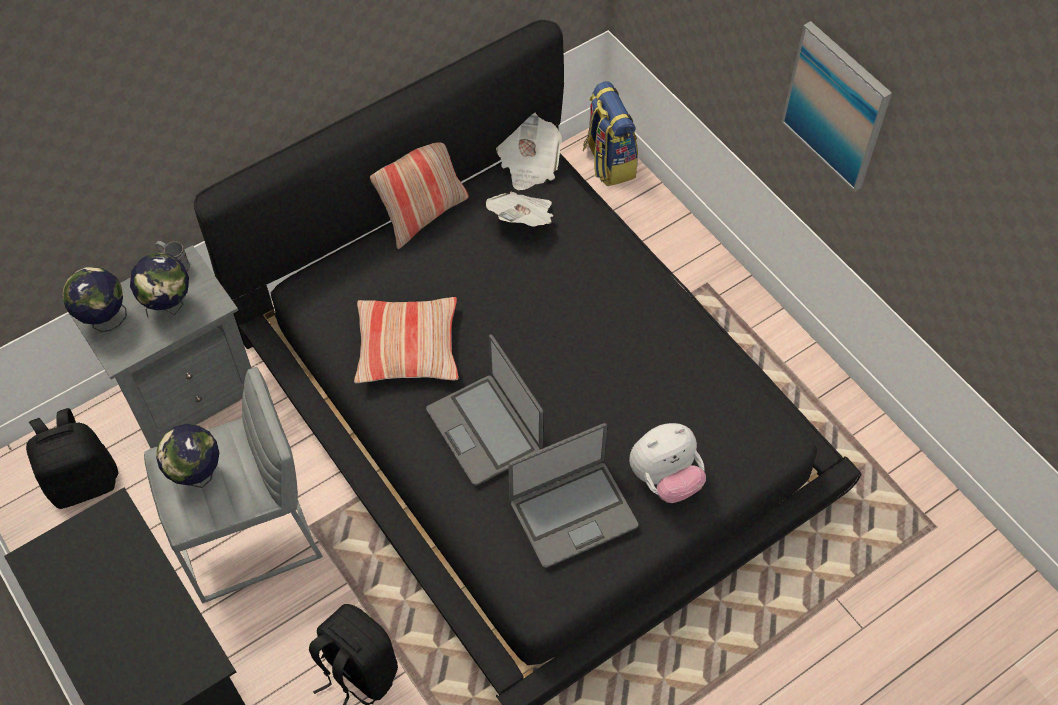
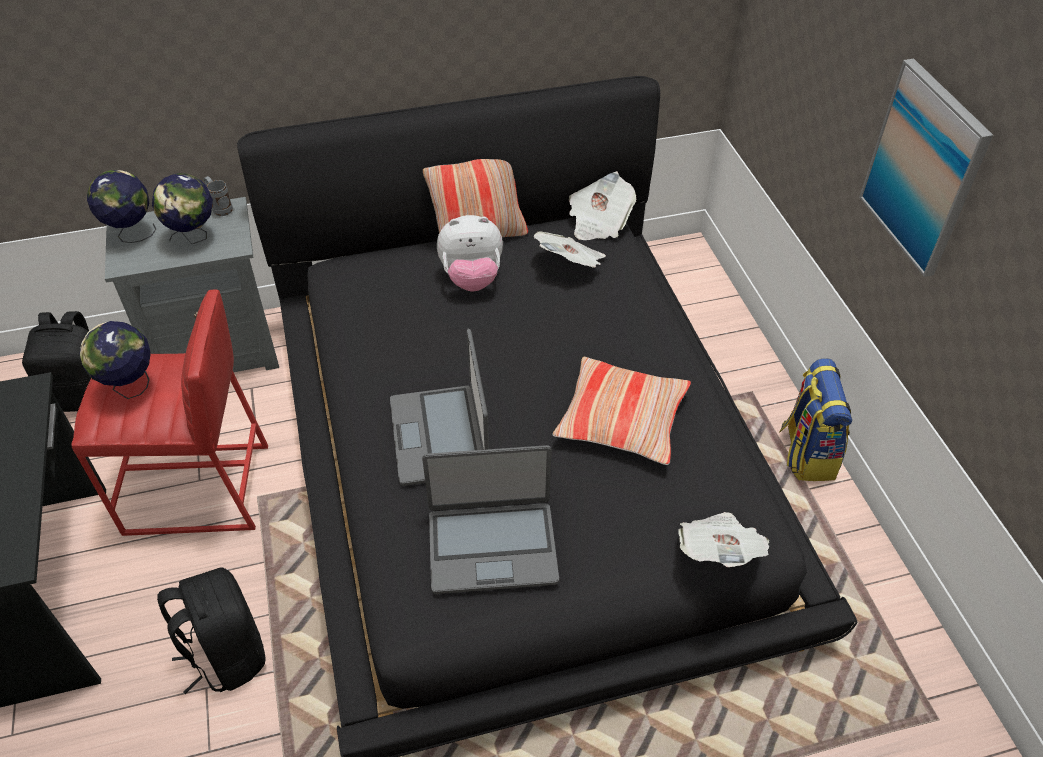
camera: 20 degrees right, 10 degrees down
grey stool [144,367,323,604] -> red stool [71,290,268,536]
pillow [354,297,459,383] -> pillow moved to [552,357,691,465]
backpack [583,81,638,186] -> backpack moved to [779,358,852,481]
plush toy [629,423,706,503] -> plush toy moved to [437,215,503,291]
none -> newspaper [678,512,770,567]

